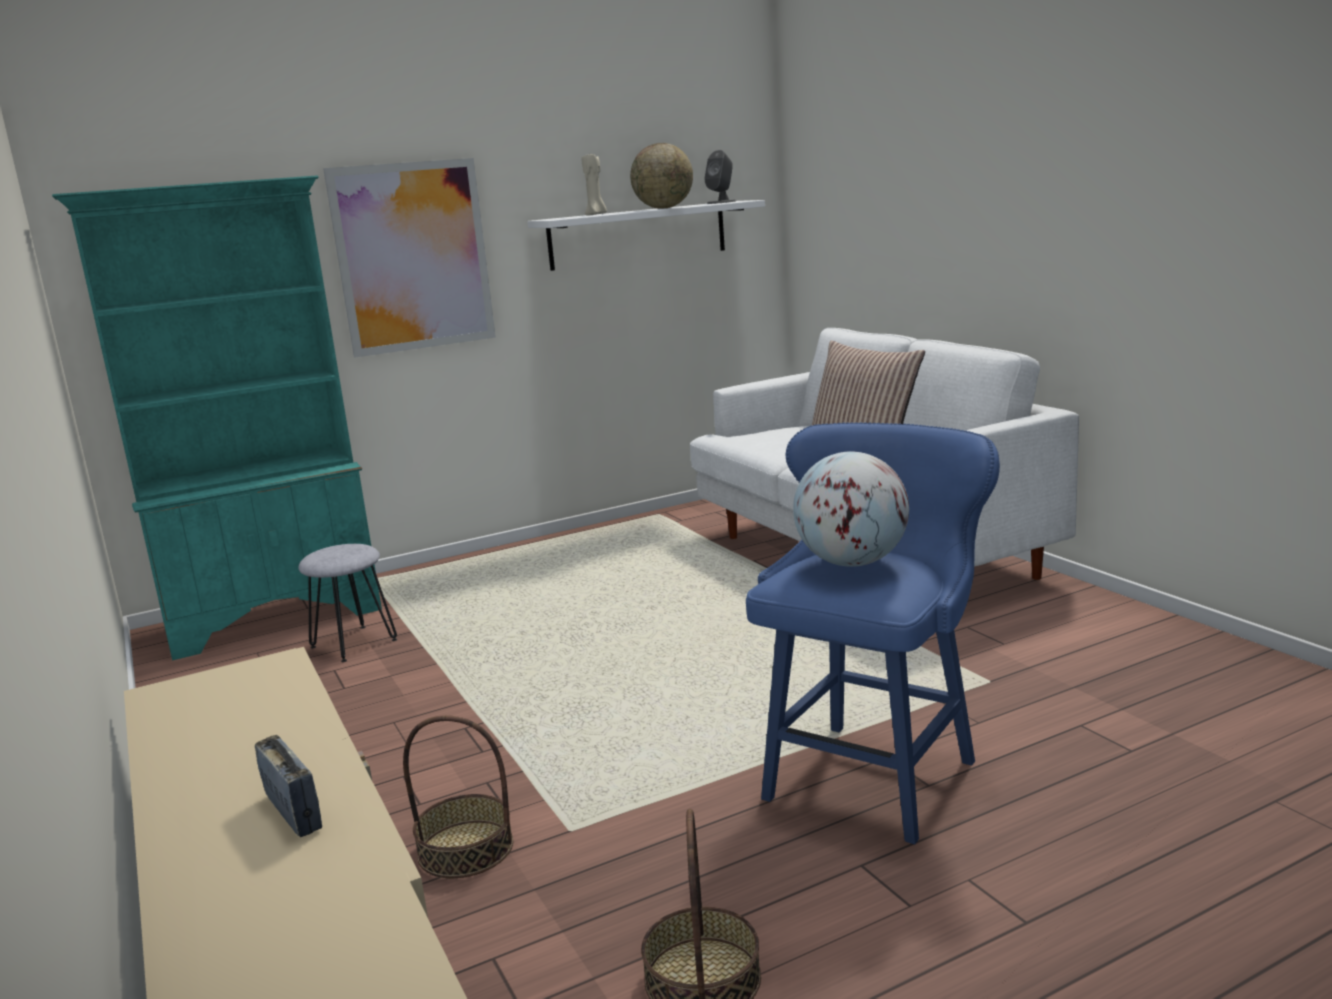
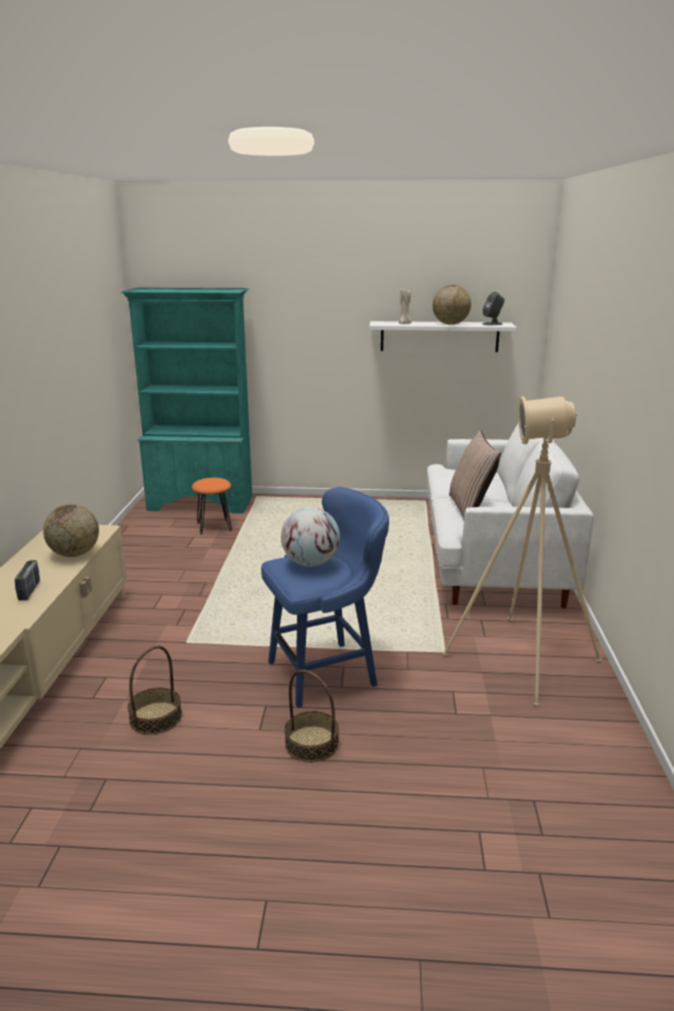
camera: 30 degrees right, 5 degrees up
grey stool [298,544,397,662] -> orange stool [192,478,232,535]
picture [323,158,496,357] -> none
basket [403,715,513,878] -> basket moved to [284,670,339,762]
none -> globe [43,504,99,557]
none -> beige floor lamp [443,397,602,707]

